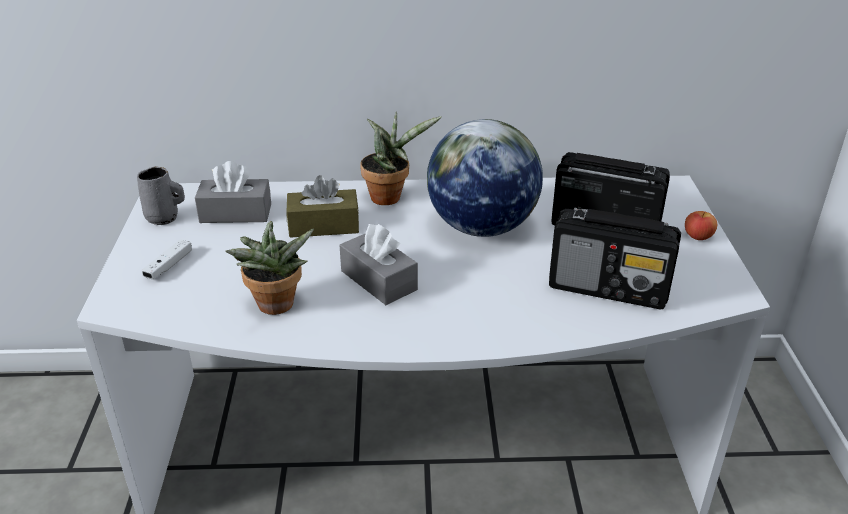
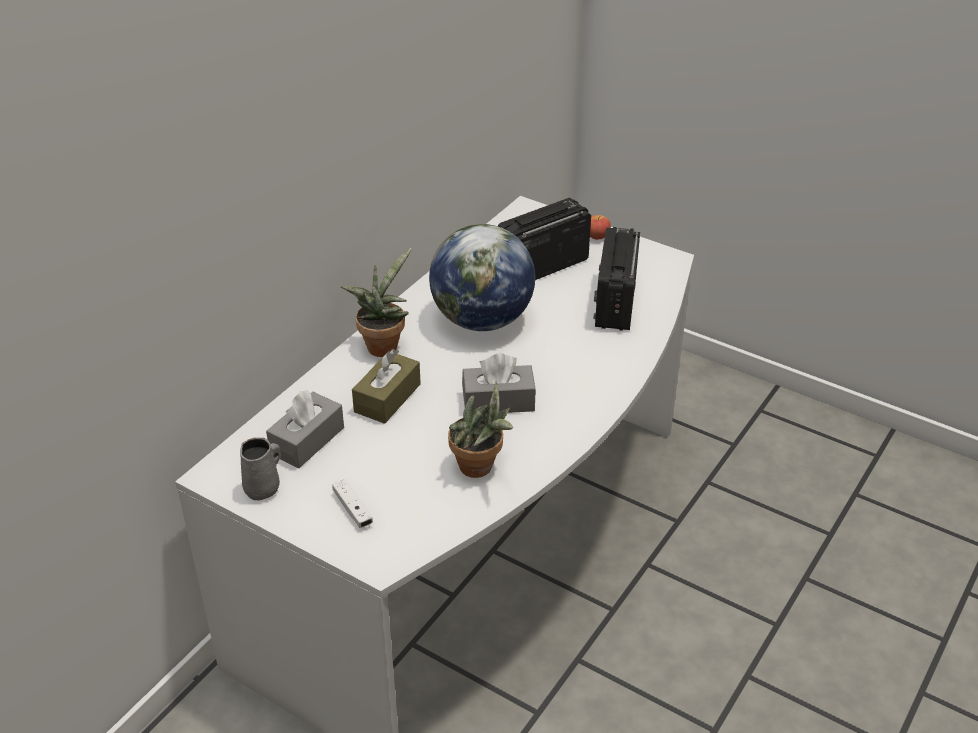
camera: 55 degrees left, 5 degrees up
radio [549,207,681,309] -> radio turned 135 degrees clockwise [593,227,640,331]

